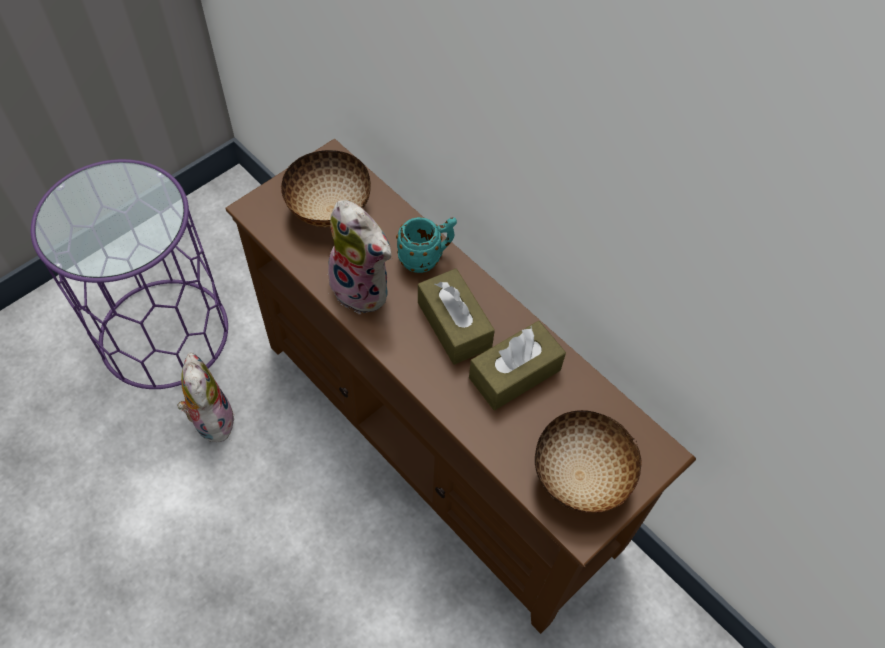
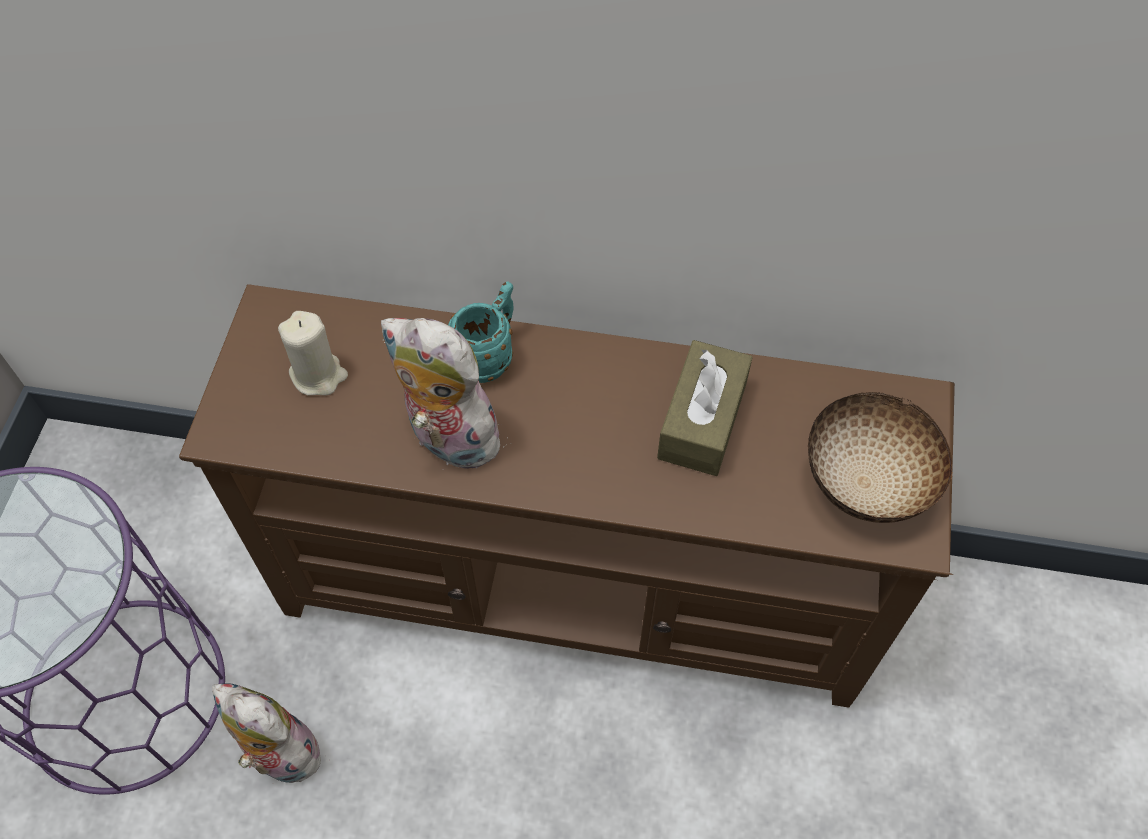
camera: 35 degrees left, 0 degrees up
bowl [281,150,371,227] -> beige candle [278,311,348,395]
plush toy [328,200,392,314] -> plush toy turned 150 degrees counterclockwise [381,318,507,470]
brown tissue box [418,268,495,365] -> none

